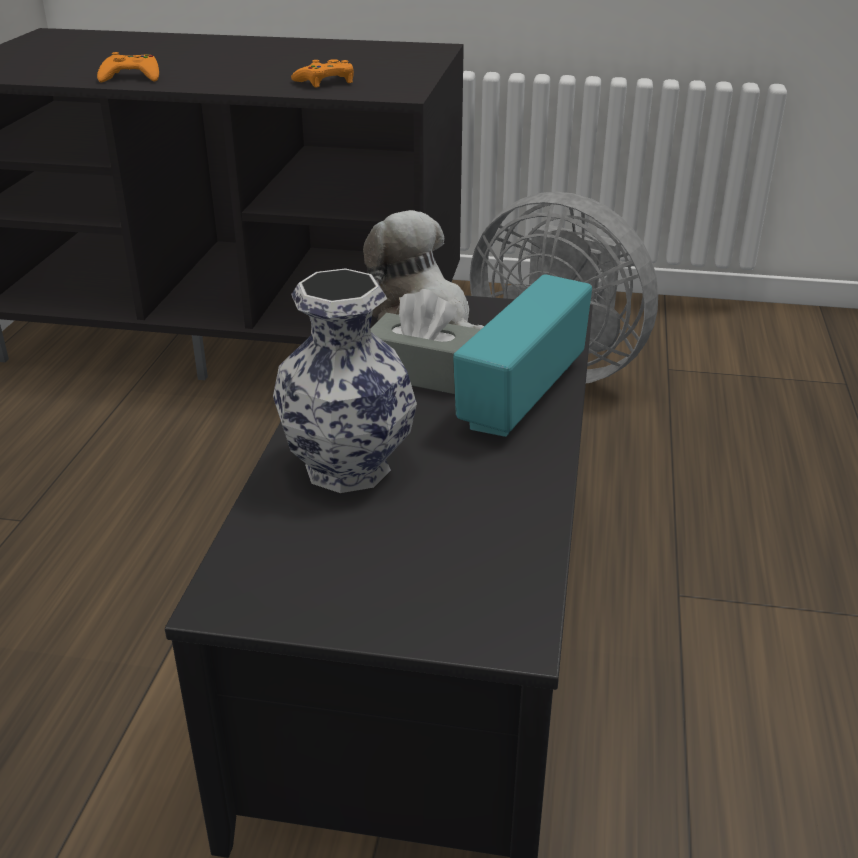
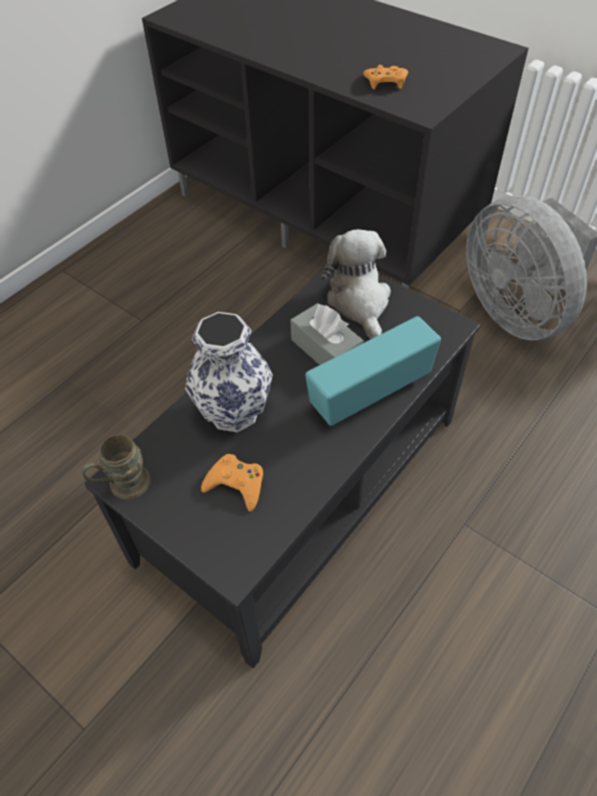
camera: 30 degrees right, 20 degrees up
orange game controller [97,52,159,82] -> orange game controller moved to [201,454,263,511]
none -> brown mug [81,434,151,499]

